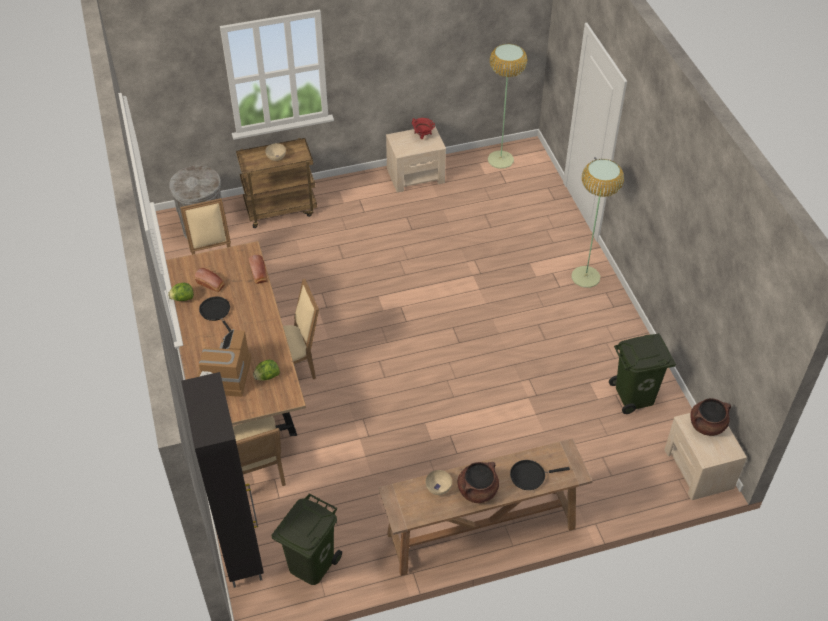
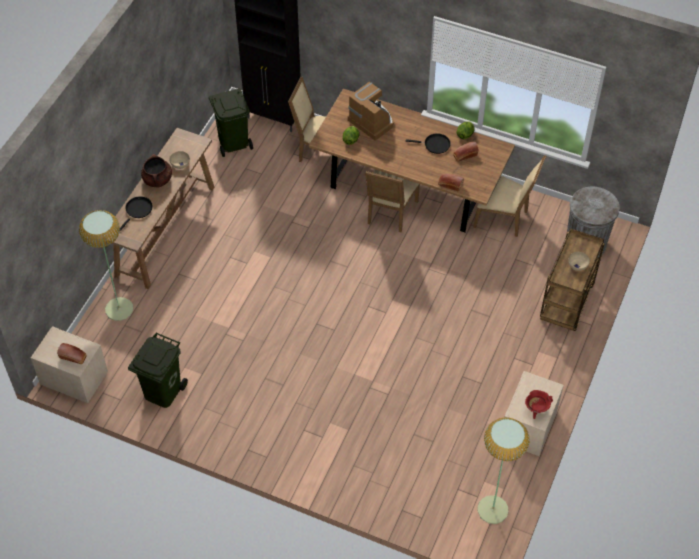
camera: 130 degrees right, 5 degrees up
floor lamp [572,159,624,288] -> floor lamp moved to [79,210,133,321]
brown cooking pot [690,398,731,436] -> bread [57,343,87,364]

